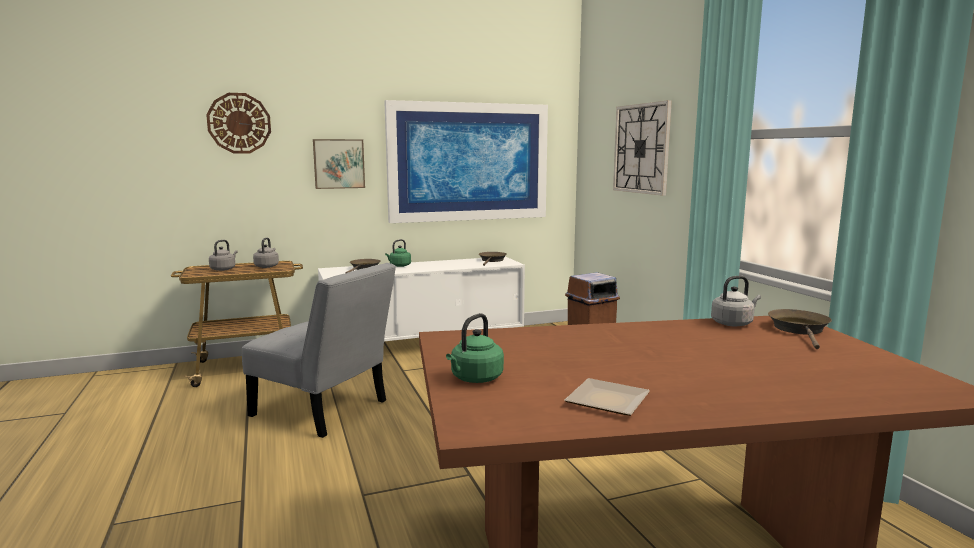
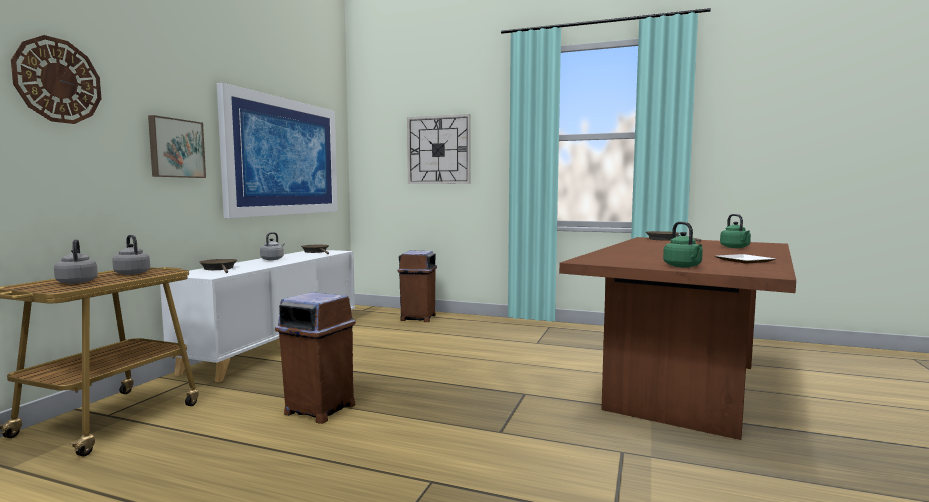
camera: 50 degrees left, 5 degrees down
grey chair [242,263,396,438] -> brown trash can [275,292,356,424]
green kettle [385,239,411,267] -> green kettle moved to [720,214,751,248]
grey kettle [711,276,761,327] -> grey kettle moved to [260,232,285,260]

